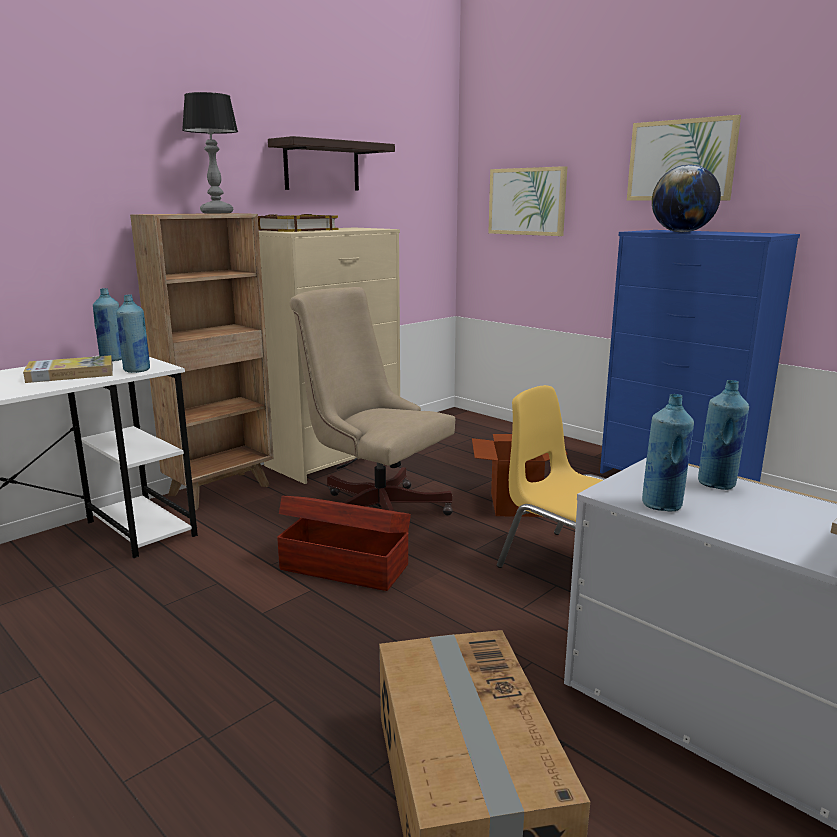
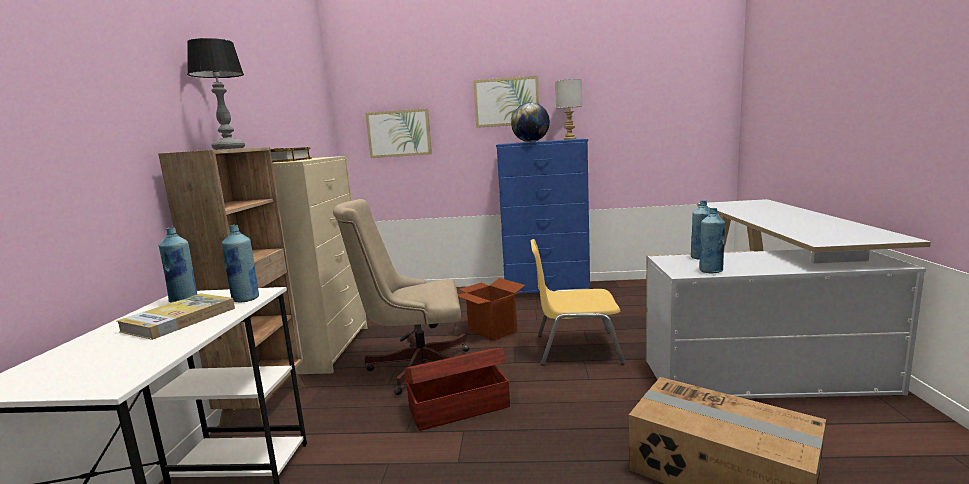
camera: 40 degrees left, 5 degrees down
shelf [268,136,395,191] -> none
none -> grey table lamp [555,79,582,140]

